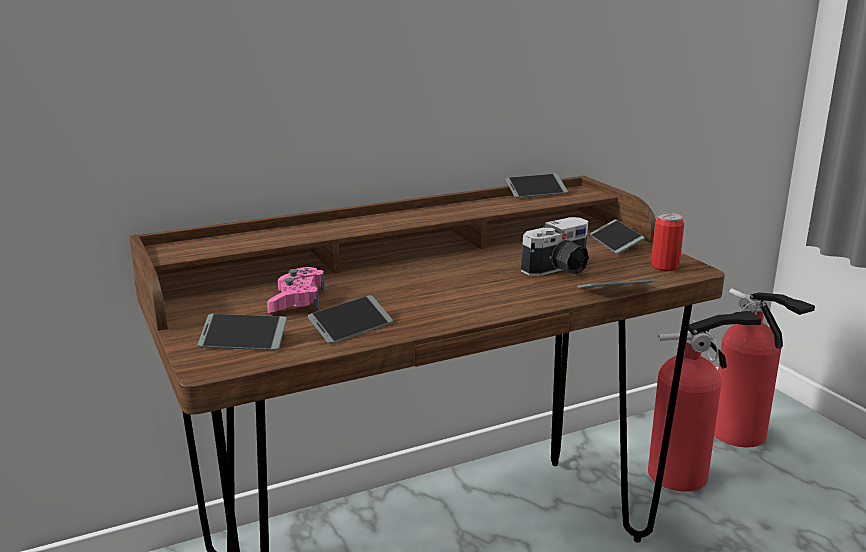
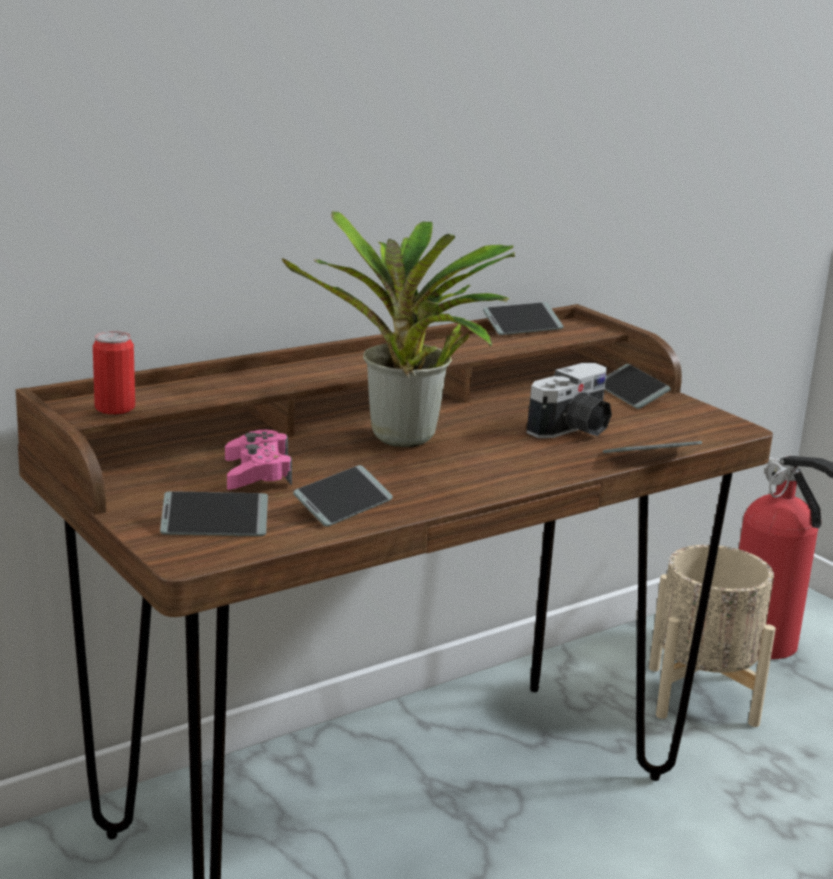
camera: 10 degrees left, 0 degrees up
fire extinguisher [648,311,761,492] -> beige planter [649,545,776,727]
can [651,213,684,271] -> can moved to [93,331,135,414]
none -> potted plant [282,211,516,447]

